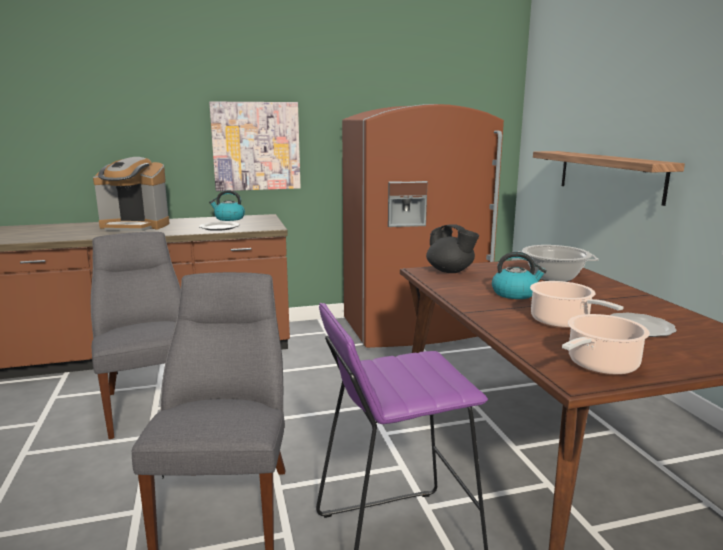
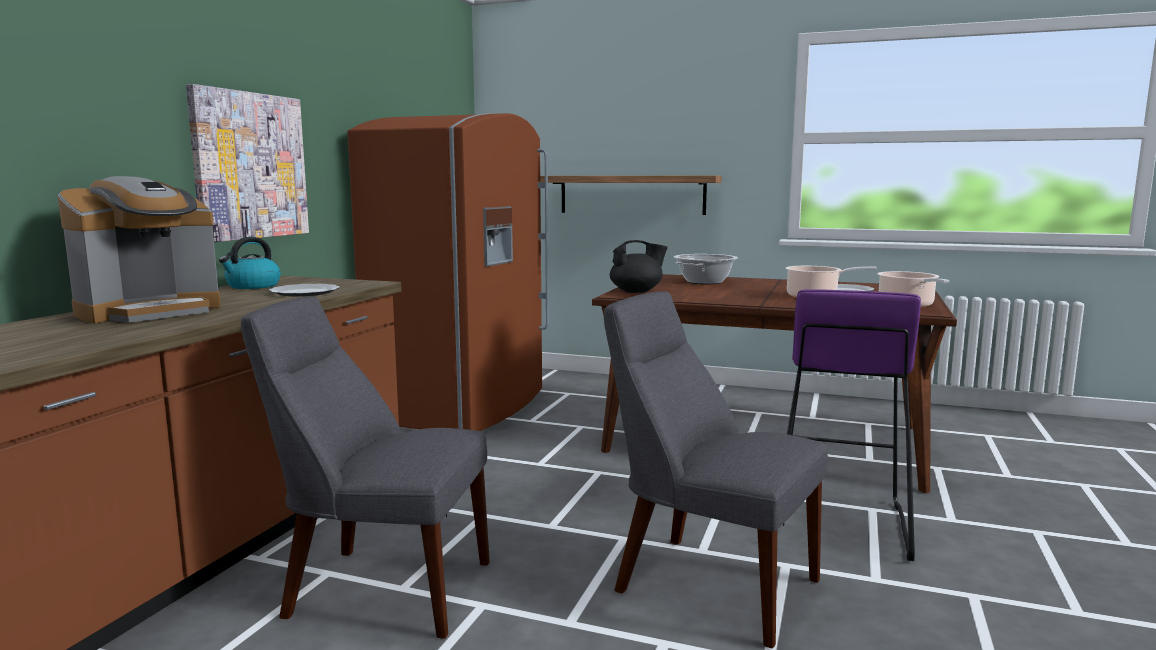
camera: 55 degrees left, 5 degrees down
kettle [492,252,547,299] -> none

